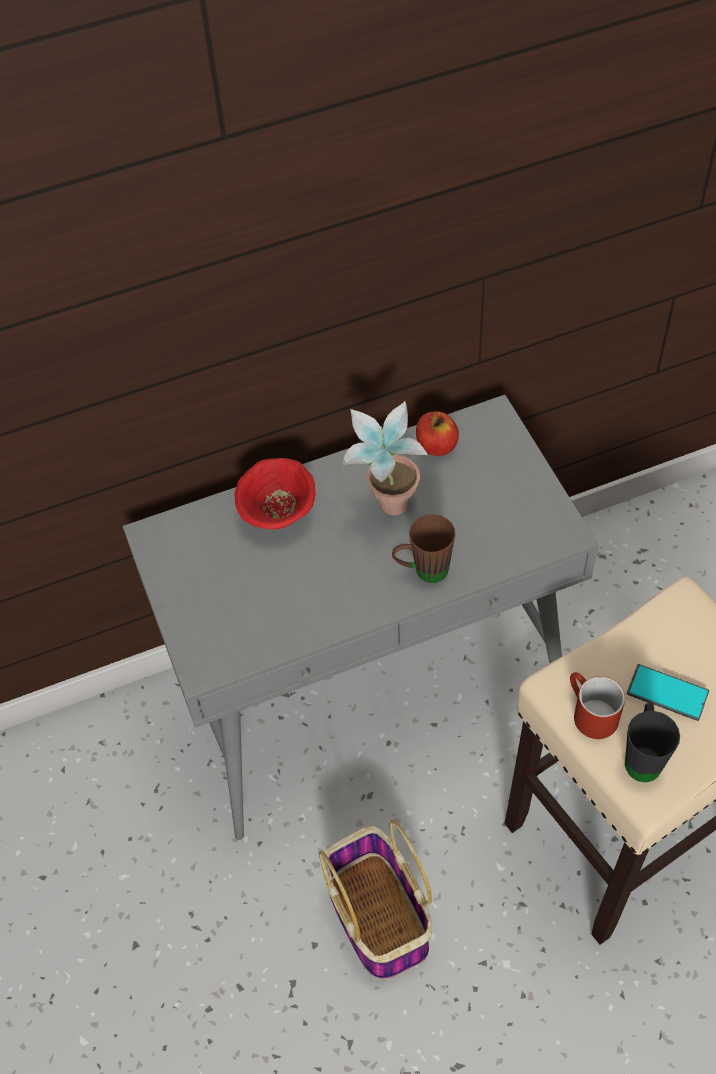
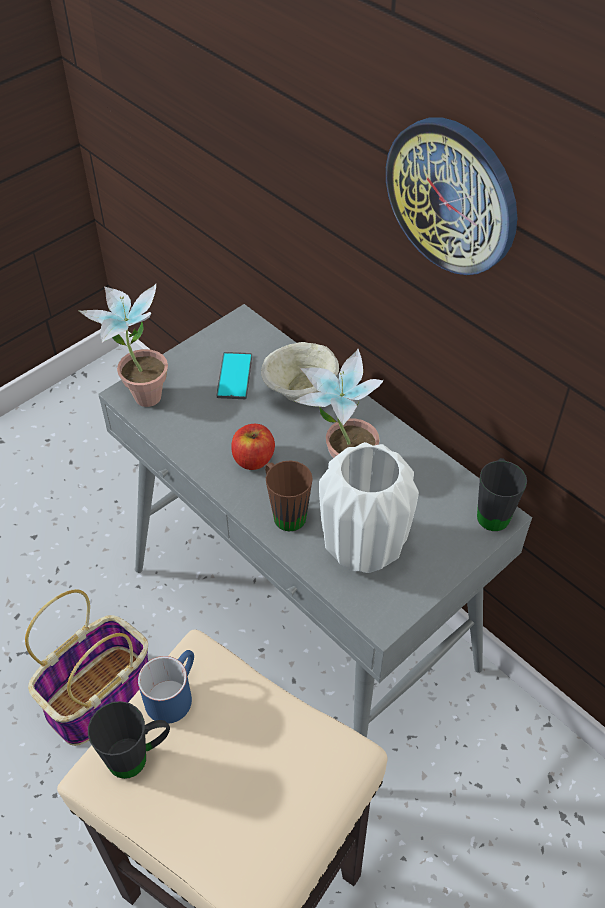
camera: 65 degrees right, 5 degrees down
red bowl [234,458,316,529] -> beige bowl [261,342,339,402]
apple [416,411,459,456] -> apple moved to [231,424,275,470]
red mug [570,672,625,739] -> blue mug [138,650,194,724]
phone [627,664,709,721] -> phone moved to [217,352,252,399]
none -> potted plant [79,284,168,407]
none -> white vase [319,442,419,573]
none -> wall clock [386,117,517,275]
none -> black mug [477,458,527,531]

